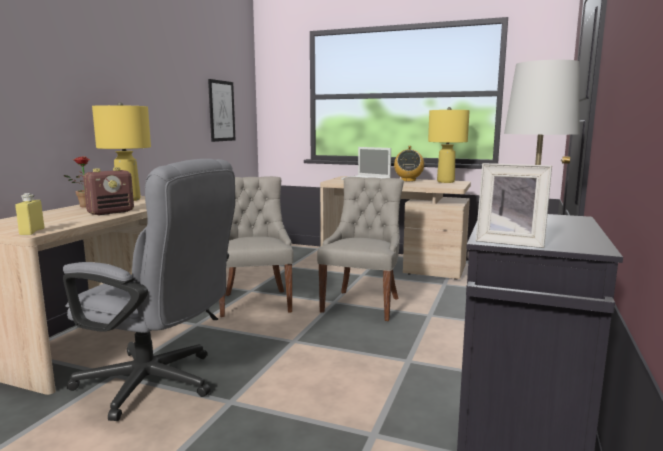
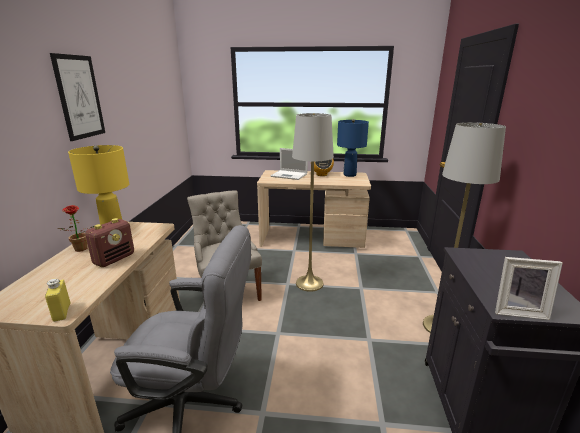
camera: 15 degrees left, 10 degrees up
picture [208,79,236,142] -> picture moved to [50,53,105,141]
grey chair [317,177,404,321] -> grey floor lamp [292,113,334,292]
yellow table lamp [428,107,470,183] -> blue table lamp [337,119,369,177]

